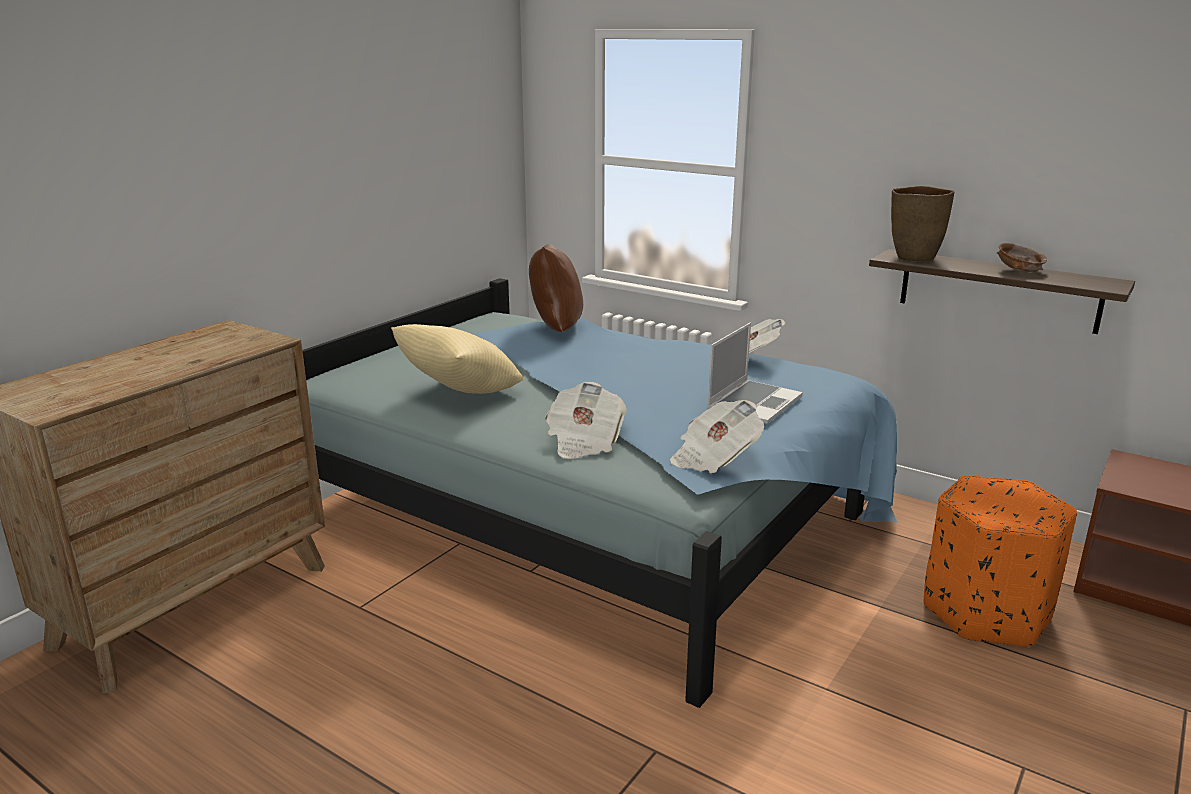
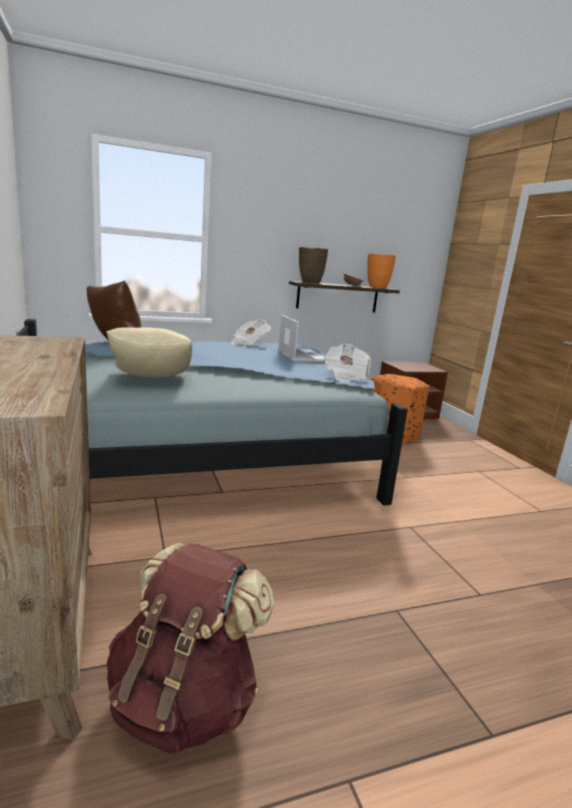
camera: 55 degrees left, 5 degrees down
newspaper [545,382,627,459] -> none
none -> brown backpack [107,543,274,754]
none -> orange vase [367,254,396,288]

